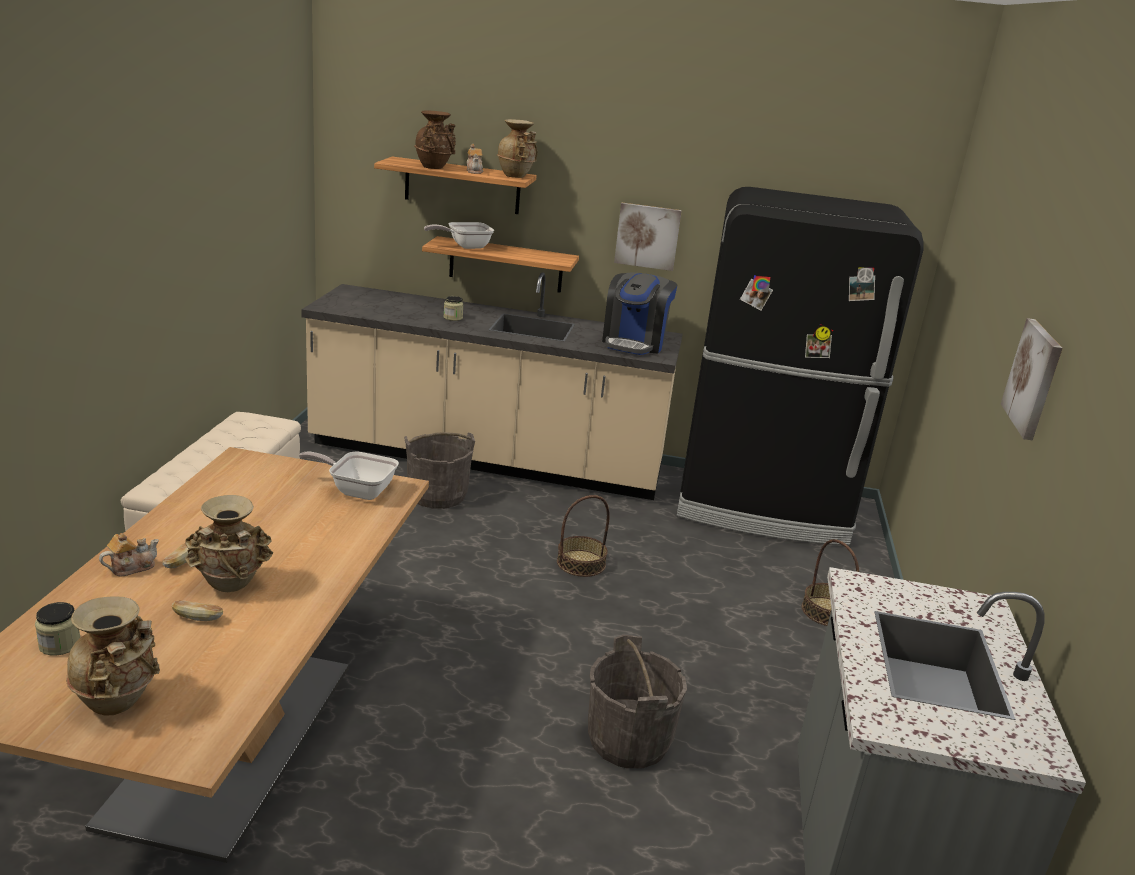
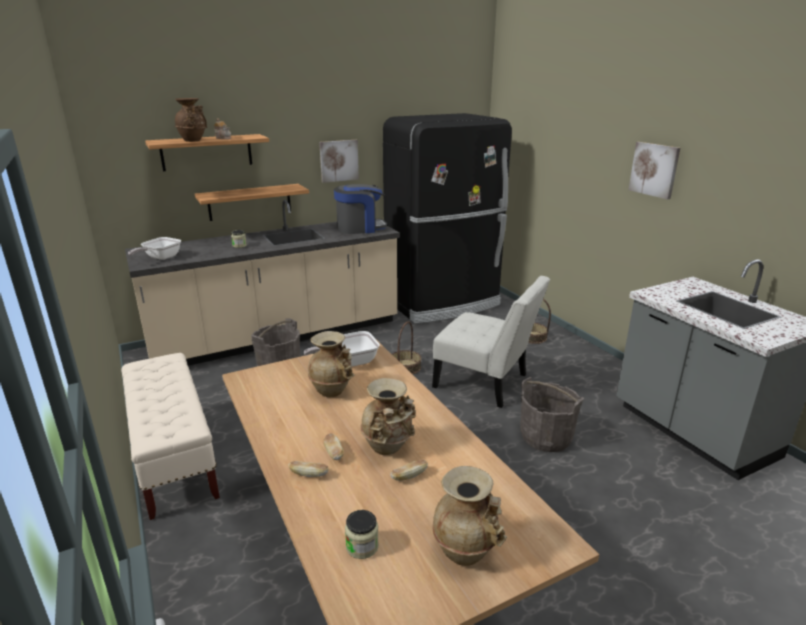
camera: 35 degrees left, 0 degrees up
teapot [99,533,159,576] -> bread [288,461,329,477]
frying pan [424,222,494,249] -> frying pan moved to [128,237,181,260]
beige vase [497,119,538,178] -> beige vase moved to [308,331,355,397]
coffee machine [602,273,677,355] -> coffee machine turned 90 degrees counterclockwise [334,184,387,234]
none -> white chair [432,276,550,408]

